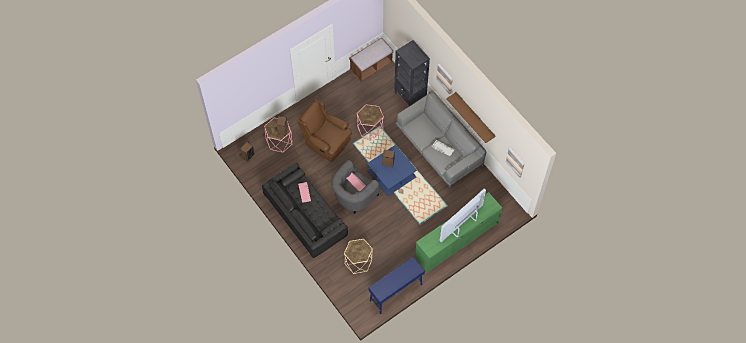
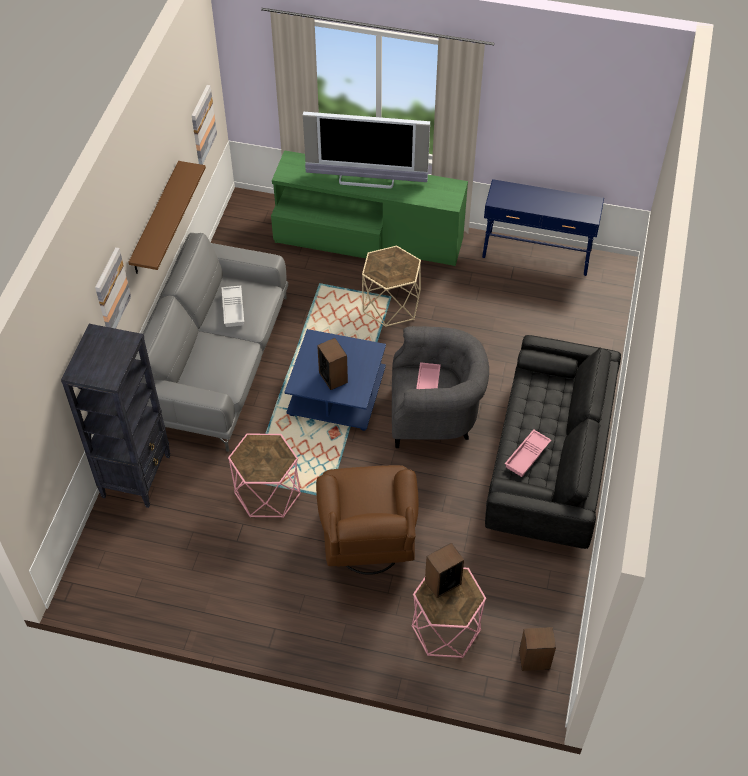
camera: 130 degrees left, 10 degrees down
beige side table [344,239,373,274] -> beige side table moved to [362,246,421,327]
brown bench [349,38,393,81] -> none

